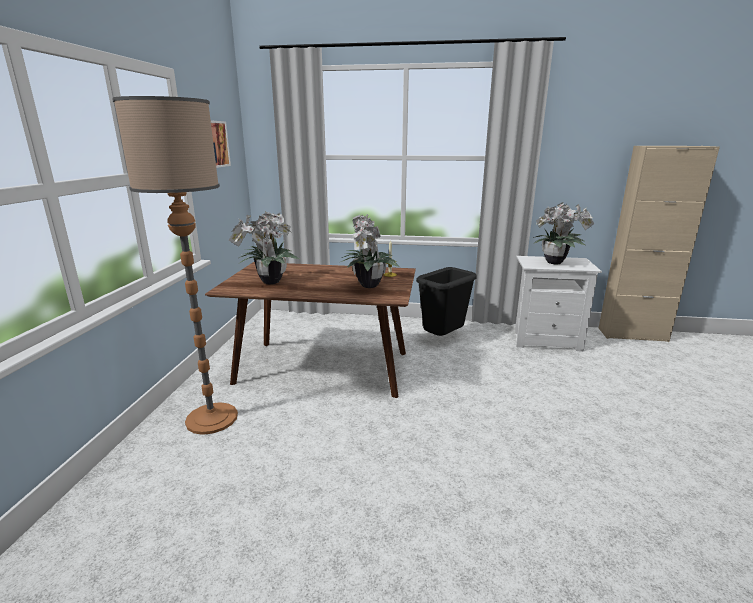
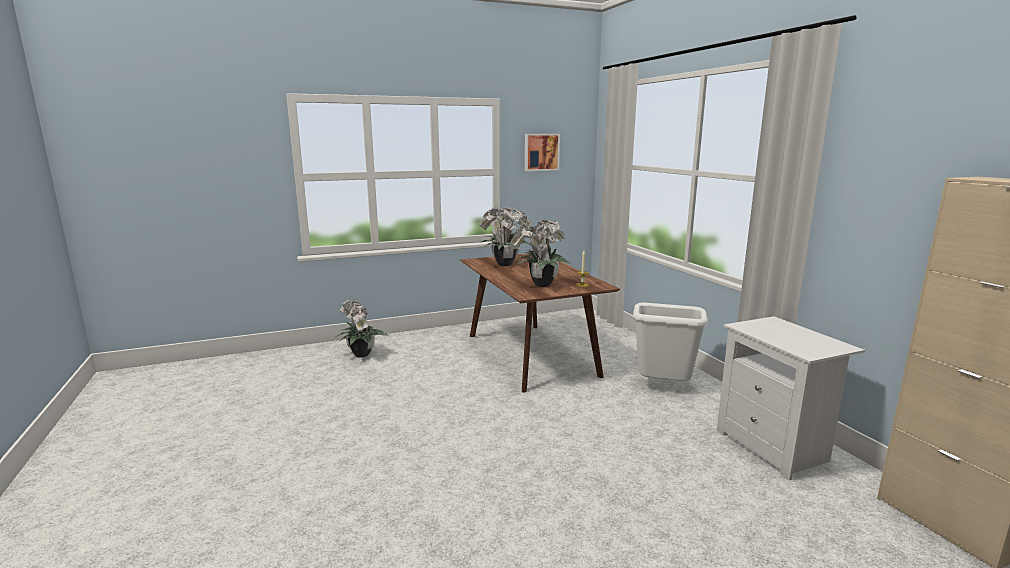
camera: 60 degrees right, 5 degrees down
floor lamp [112,96,238,435] -> none
black trash can [416,267,477,336] -> white trash can [633,302,708,381]
potted plant [533,203,595,264] -> potted plant moved to [335,299,389,357]

